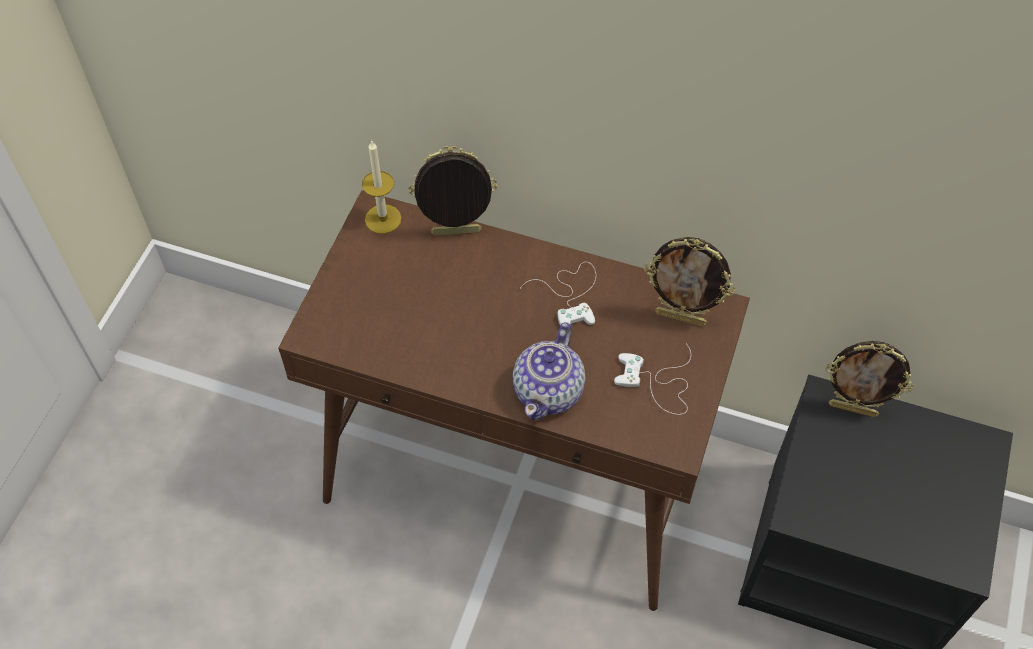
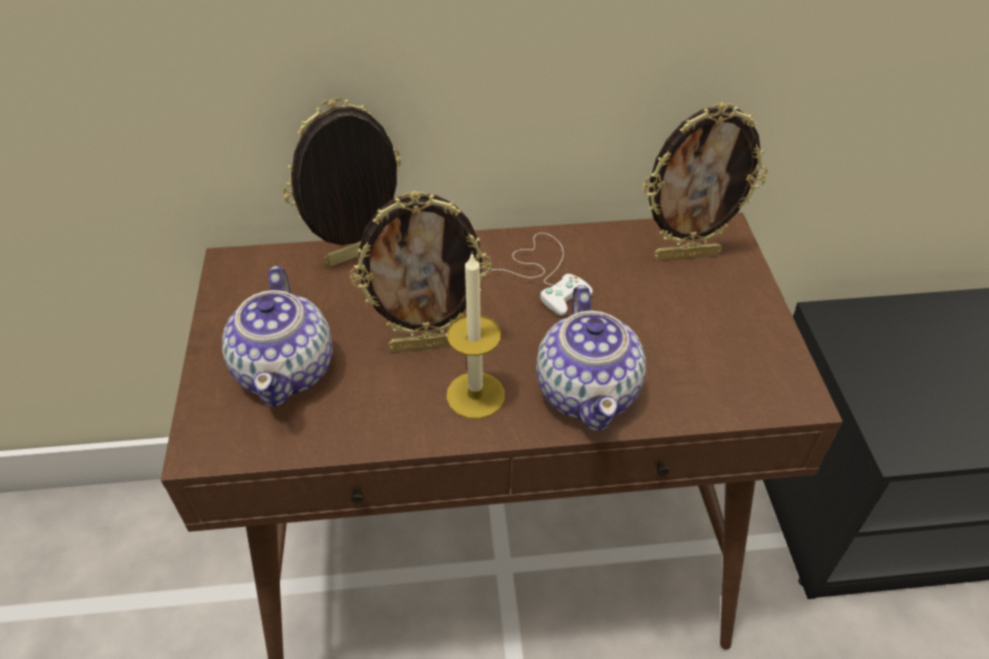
camera: 25 degrees left, 10 degrees down
candle [362,140,402,234] -> candle moved to [446,252,505,419]
white game controller [614,344,691,415] -> none
picture frame [825,341,914,417] -> picture frame moved to [350,190,492,352]
none -> teapot [222,266,333,407]

